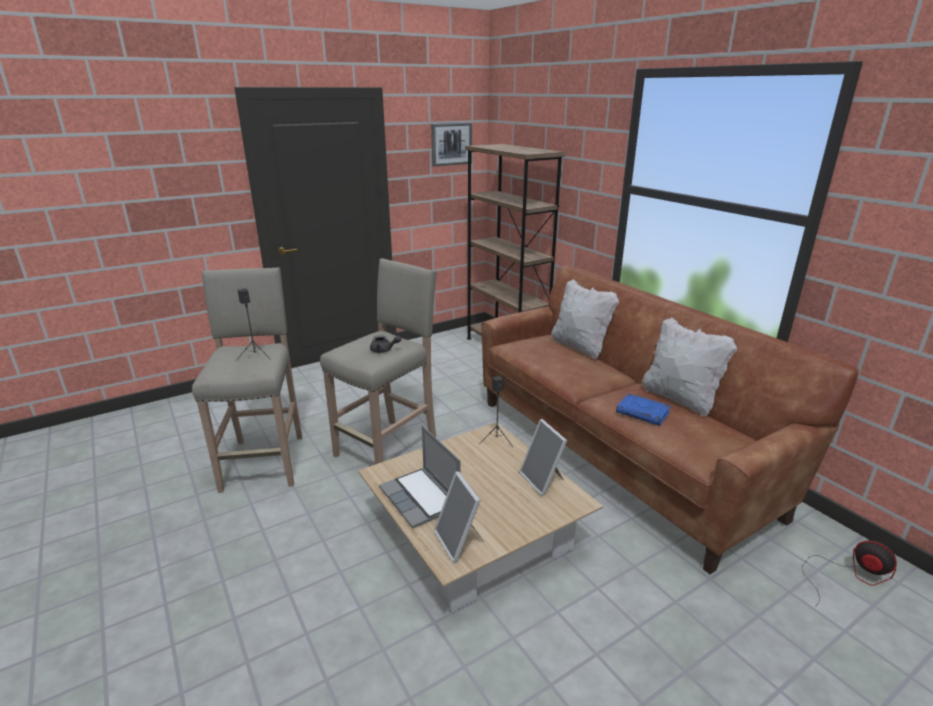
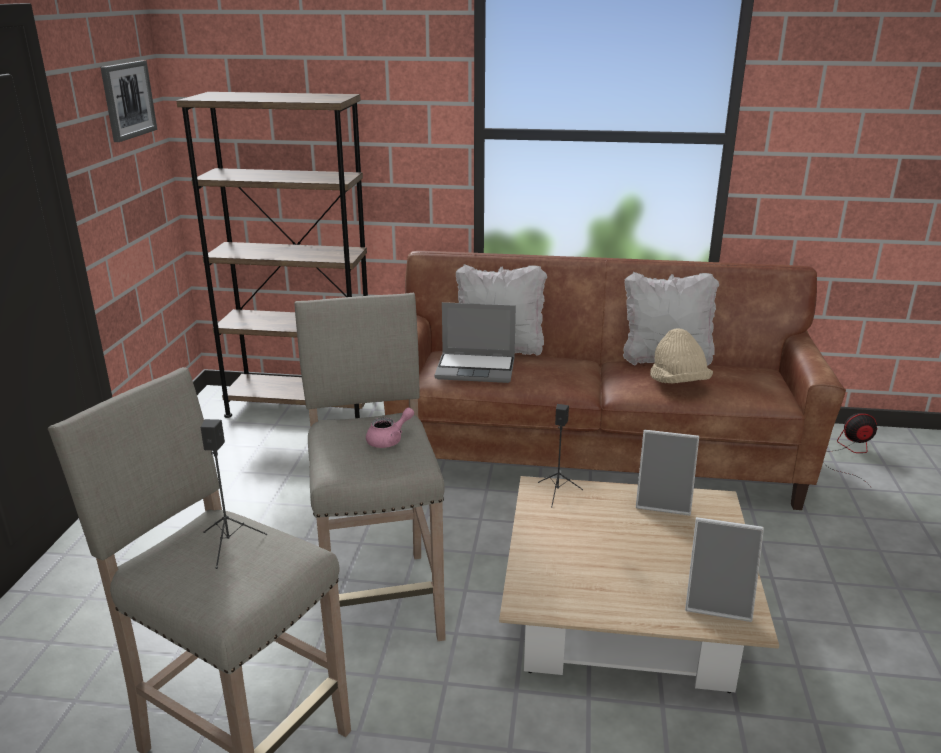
camera: 50 degrees left, 0 degrees up
grey teapot [370,335,401,353] -> pink teapot [366,408,414,448]
laptop [379,426,460,529] -> laptop moved to [434,302,516,383]
blue book [616,393,671,426] -> beige hat [650,328,713,384]

